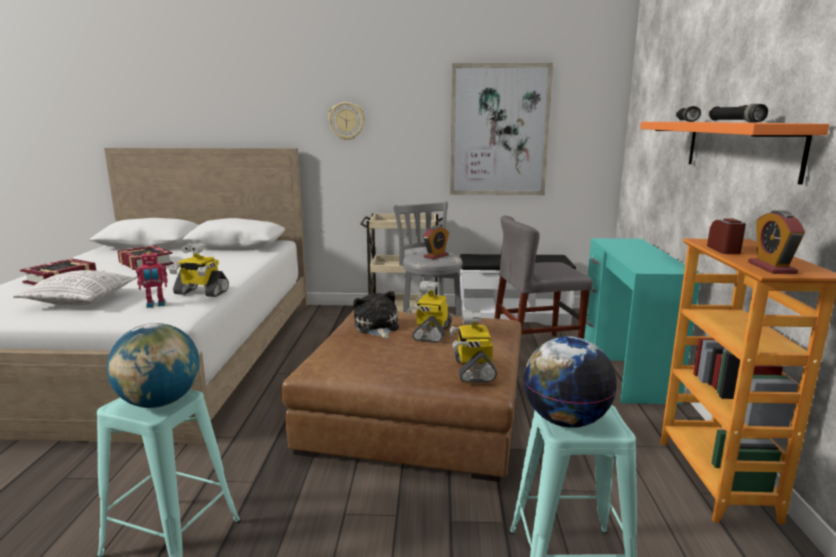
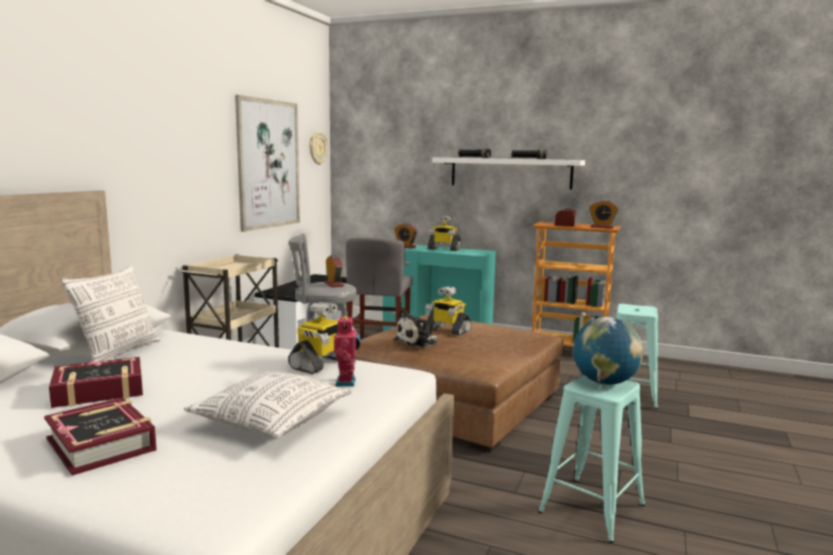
camera: 70 degrees left, 5 degrees down
wall clock [328,102,365,141] -> wall clock moved to [309,132,328,165]
plush toy [354,291,399,339] -> plush toy turned 45 degrees counterclockwise [394,309,438,348]
toy robot [449,310,497,383] -> toy robot moved to [428,216,461,251]
globe [524,336,617,428] -> none
orange shelf [640,122,829,185] -> white shelf [432,158,585,189]
none -> pillow [61,264,161,362]
none -> alarm clock [394,223,417,248]

